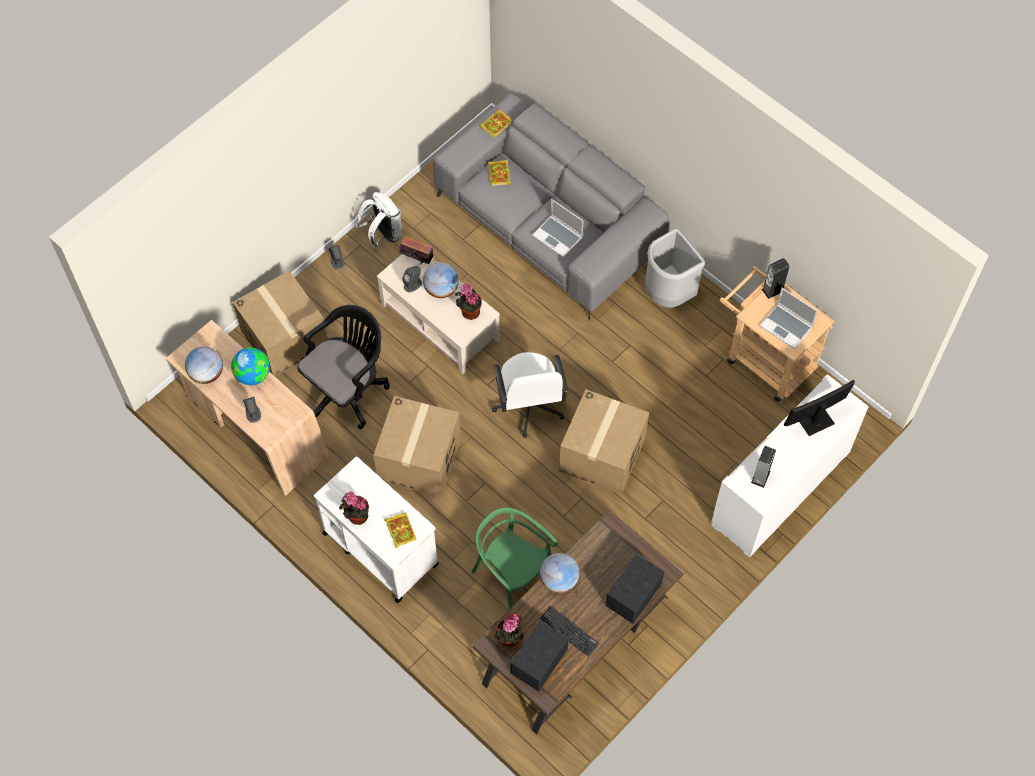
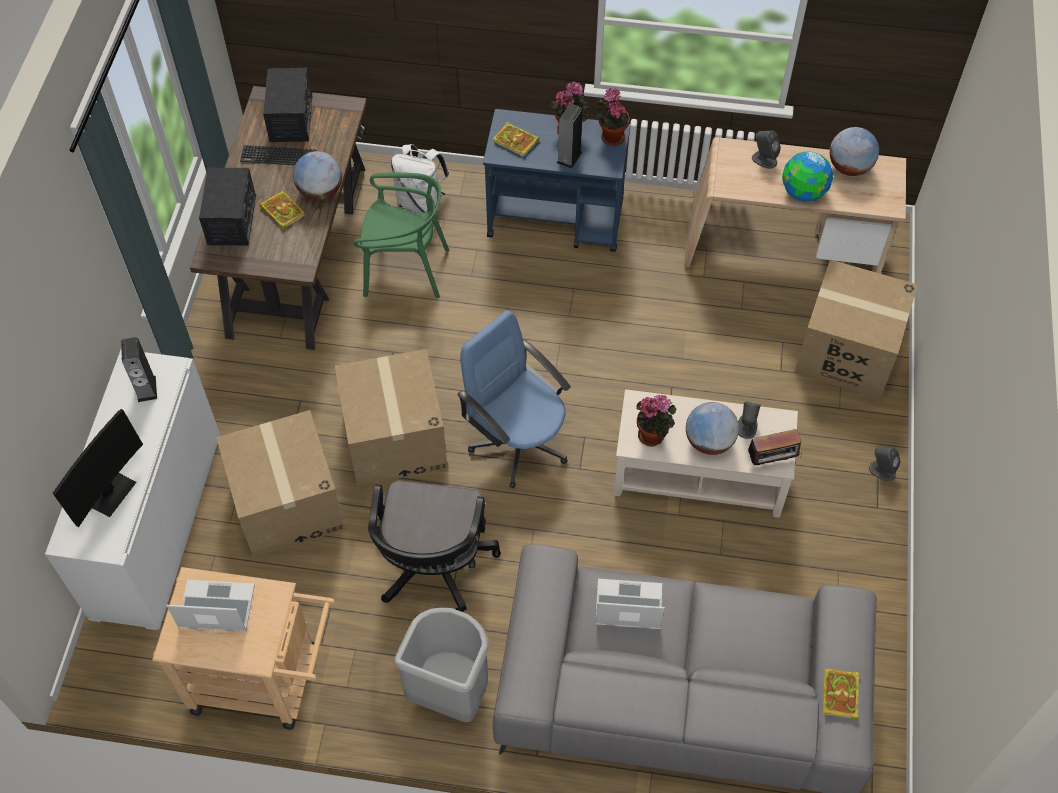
camera: 145 degrees right, 5 degrees down
black office chair [297,305,390,429] -> black office chair moved to [368,481,501,612]
white cart [314,457,439,603] -> blue cart [483,109,630,252]
white backpack [356,192,402,248] -> white backpack moved to [391,144,449,213]
cardboard box [373,396,461,497] -> cardboard box moved to [216,410,345,558]
book [488,160,511,186] -> book moved to [259,191,305,230]
white office chair [492,352,568,438] -> blue office chair [458,310,570,488]
potted plant [494,614,524,647] -> potted plant moved to [596,88,630,146]
speaker [762,258,790,299] -> speaker moved to [557,104,583,169]

